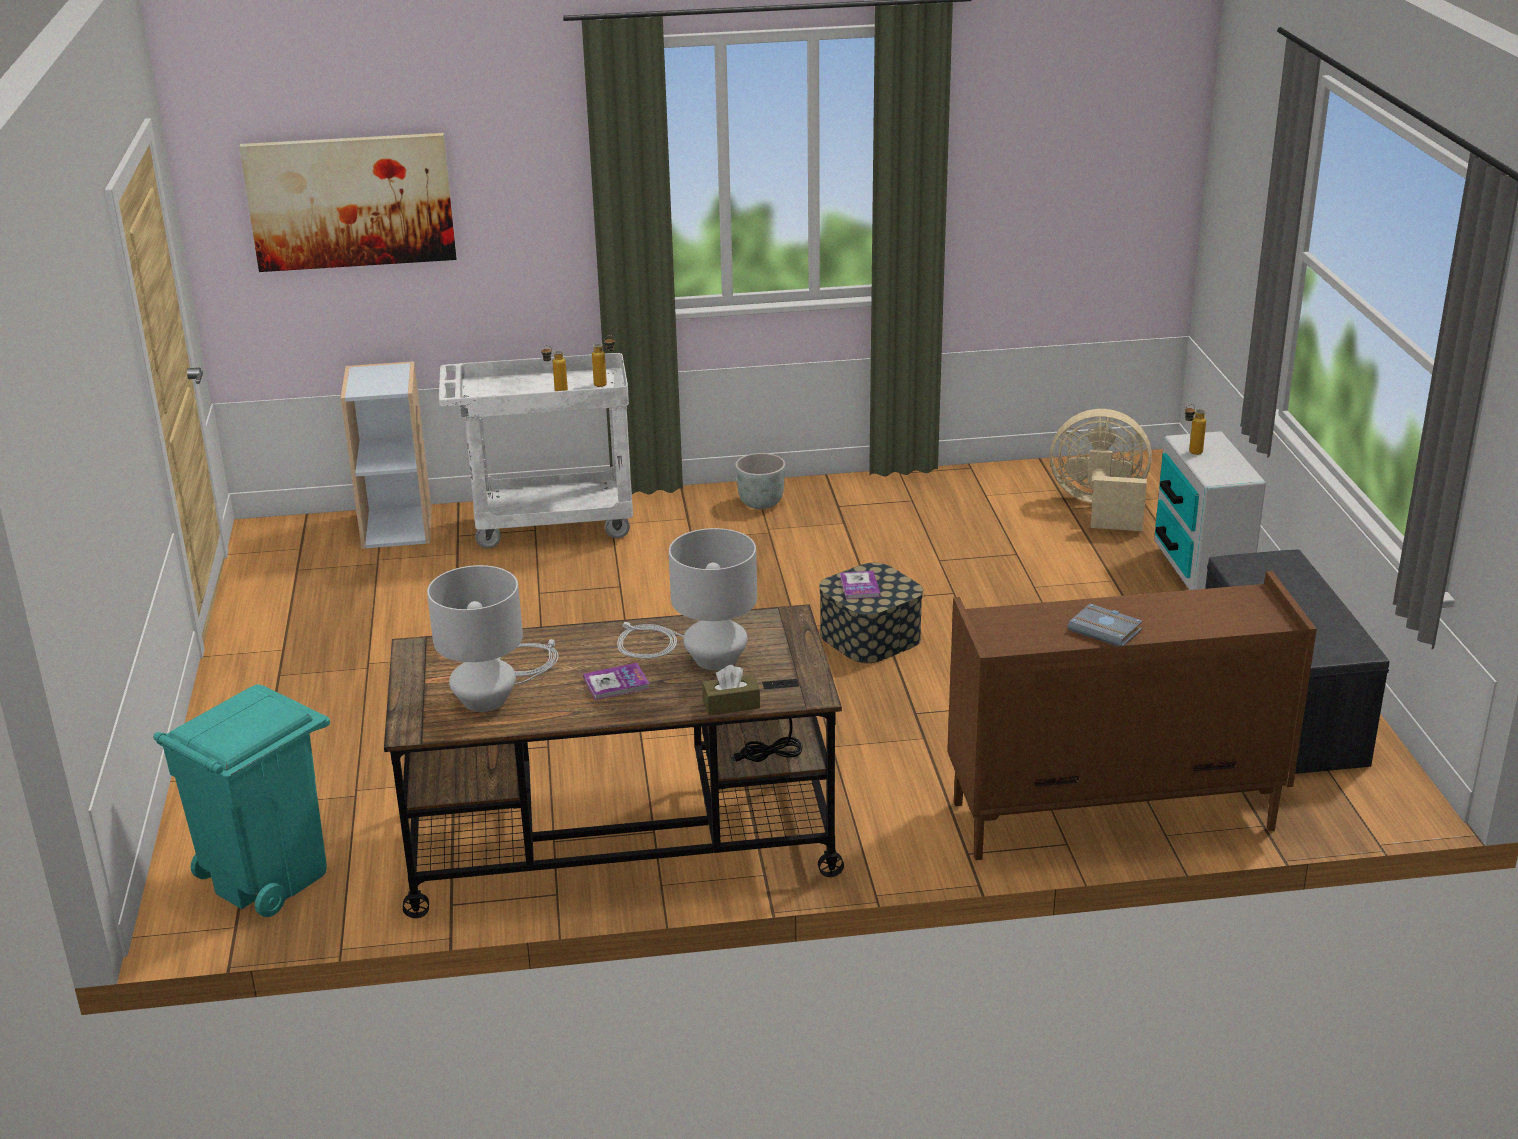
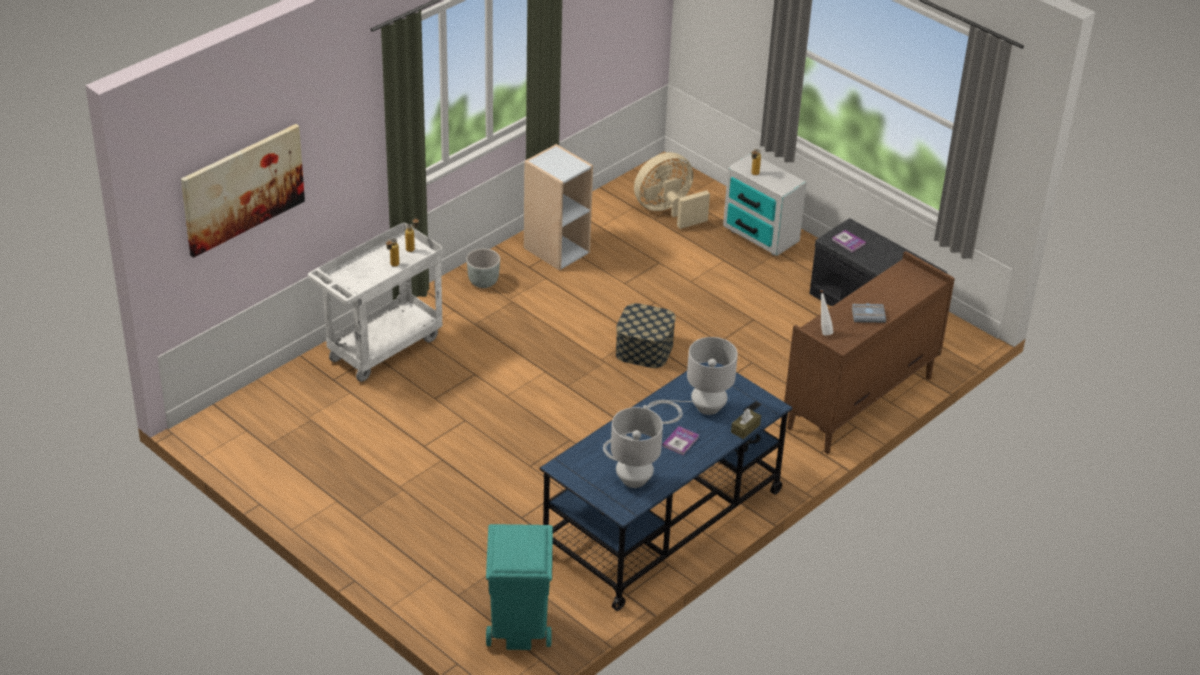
camera: 40 degrees left, 10 degrees up
bookcase [341,361,432,549] -> bookcase moved to [524,144,593,271]
brown desk [384,604,844,918] -> blue desk [539,362,793,611]
book [840,571,880,599] -> book moved to [832,230,866,252]
none -> white bottle [820,290,834,335]

